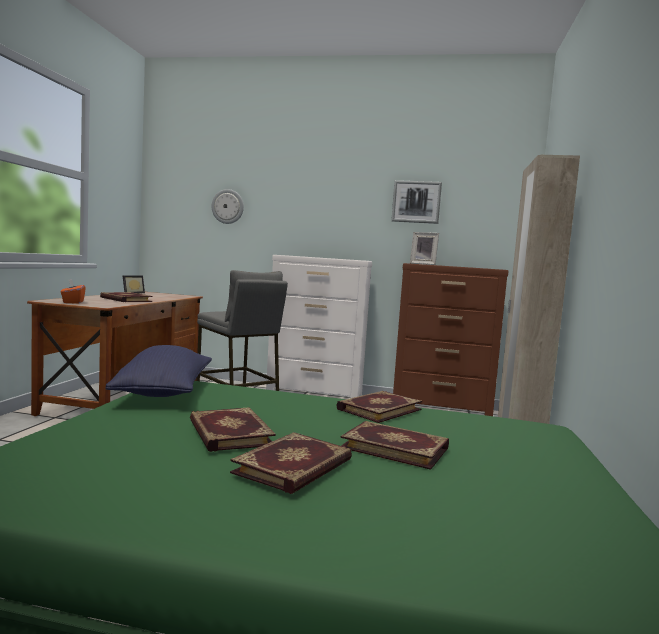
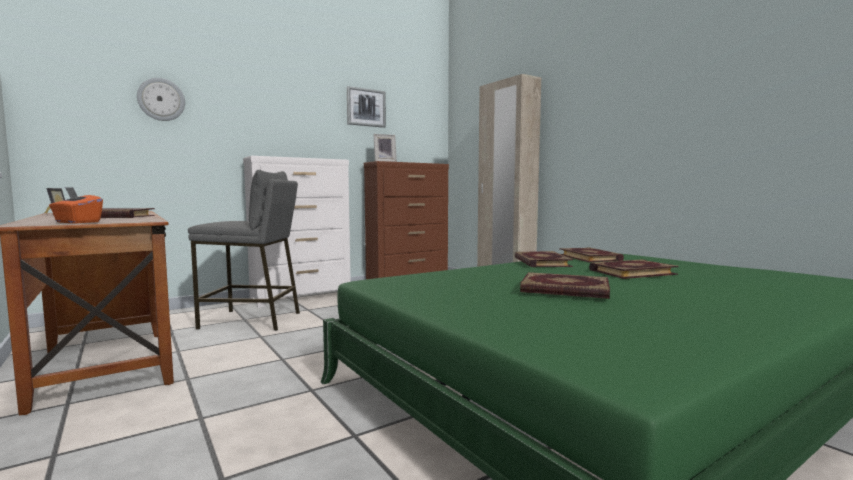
camera: 45 degrees left, 0 degrees up
blue pillow [106,345,212,397] -> none
book [230,432,352,494] -> book moved to [559,247,624,262]

